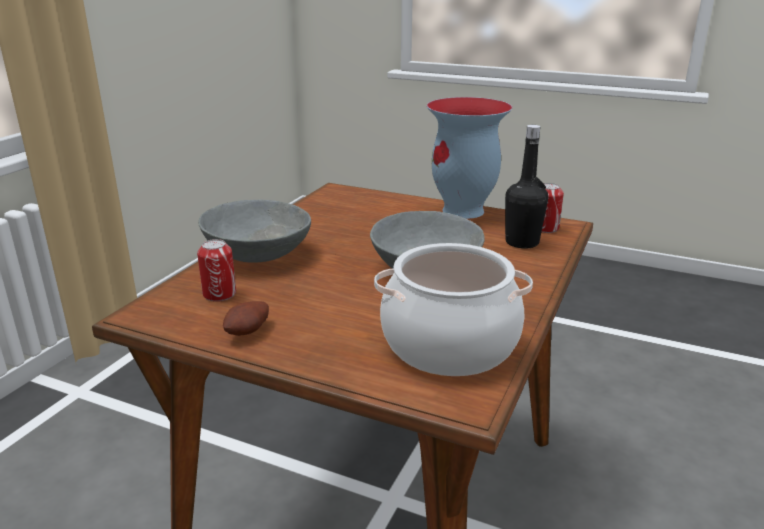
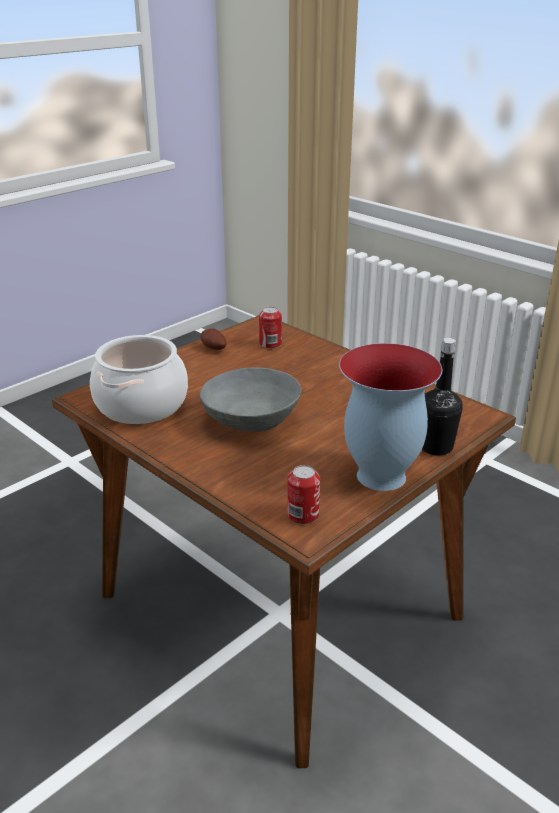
camera: 110 degrees right, 5 degrees up
grey bowl [198,199,311,262] -> none
black bottle [505,125,548,249] -> black bottle moved to [422,338,463,456]

